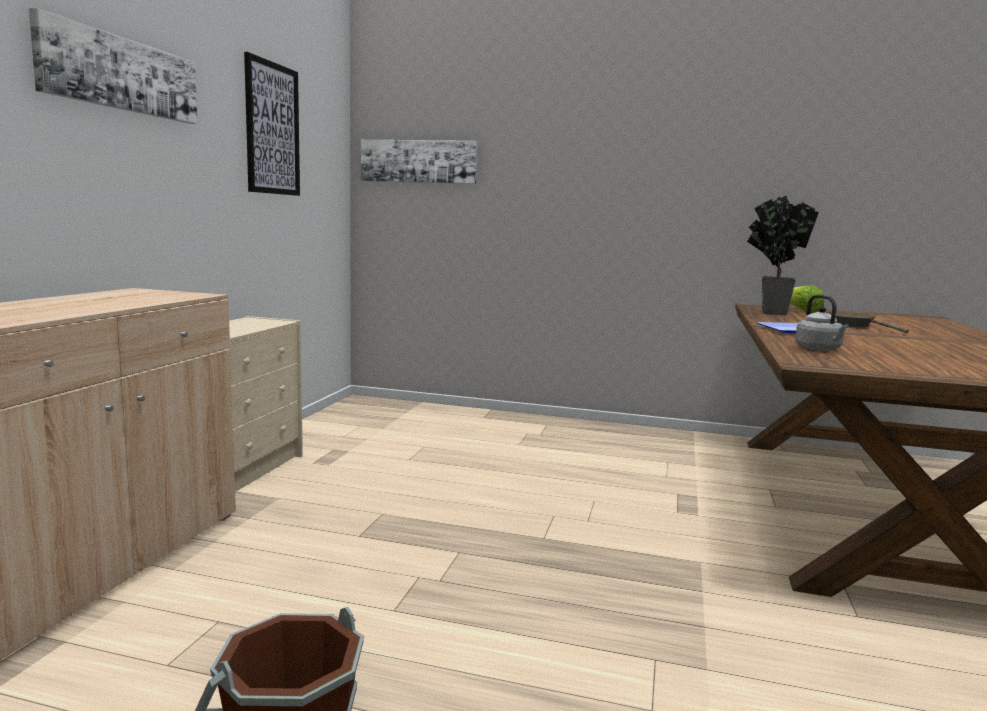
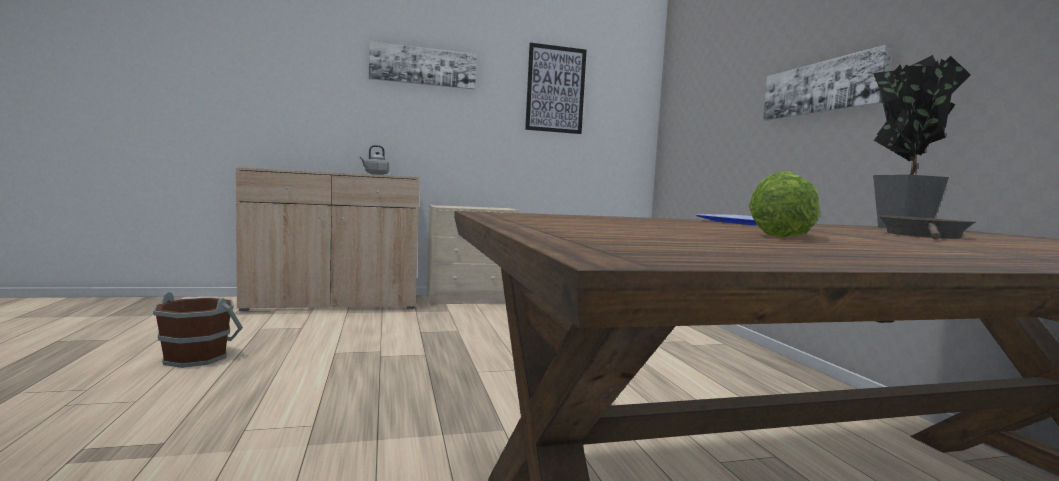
camera: 60 degrees right, 5 degrees down
picture [361,140,477,184] -> picture moved to [763,44,892,121]
lettuce [790,286,824,313] -> lettuce moved to [749,171,819,238]
grey kettle [795,294,849,351] -> grey kettle moved to [360,145,389,175]

